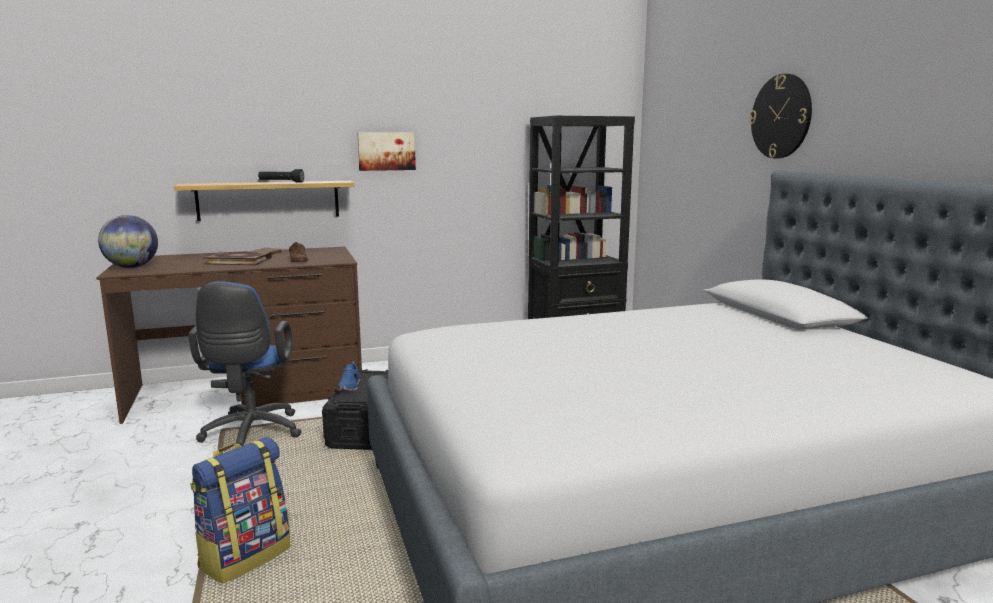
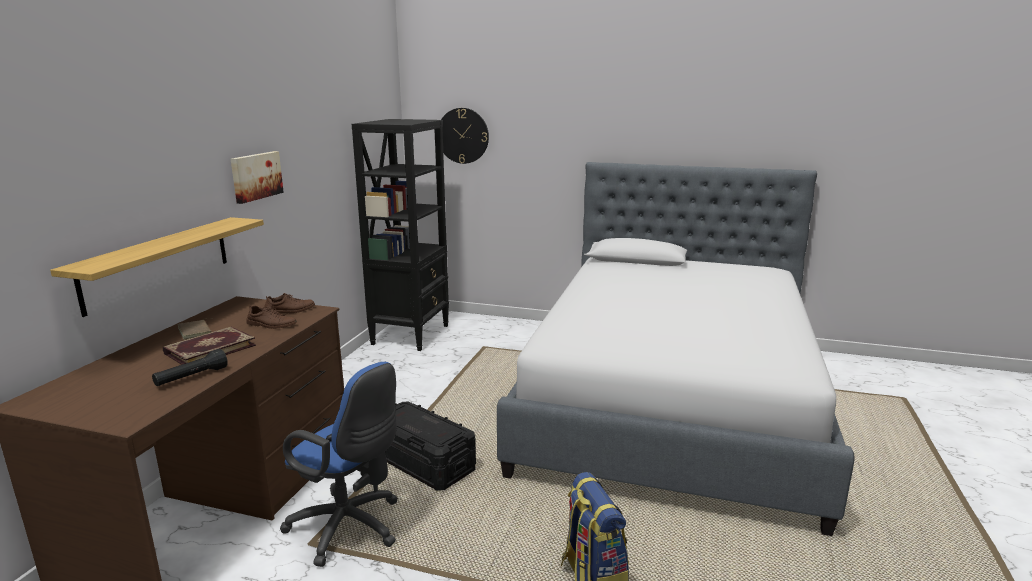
camera: 55 degrees left, 5 degrees up
globe [98,215,158,268] -> none
black flashlight [258,169,304,183] -> black flashlight moved to [152,349,228,386]
blue shoe [338,361,360,391] -> none
wall clock [749,74,812,159] -> wall clock moved to [441,108,489,164]
none -> brown shoe [264,293,315,314]

